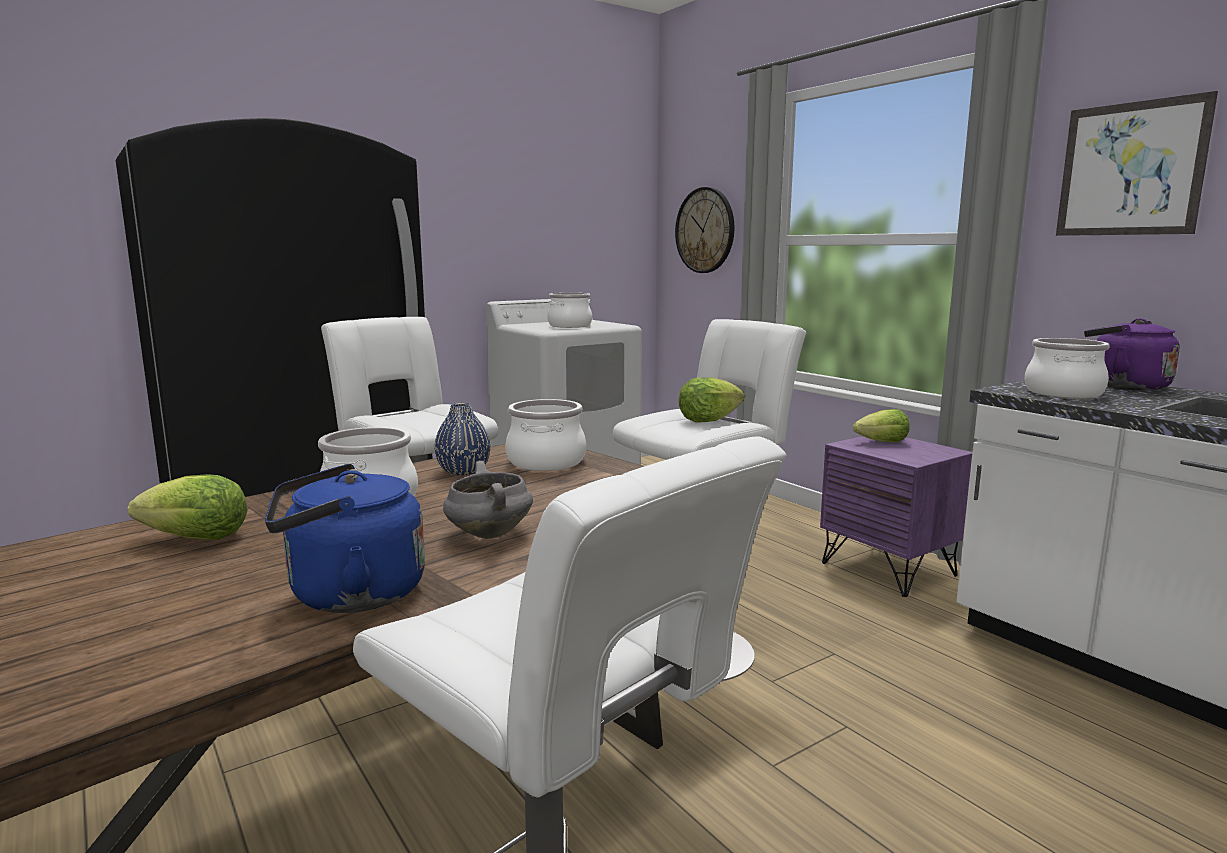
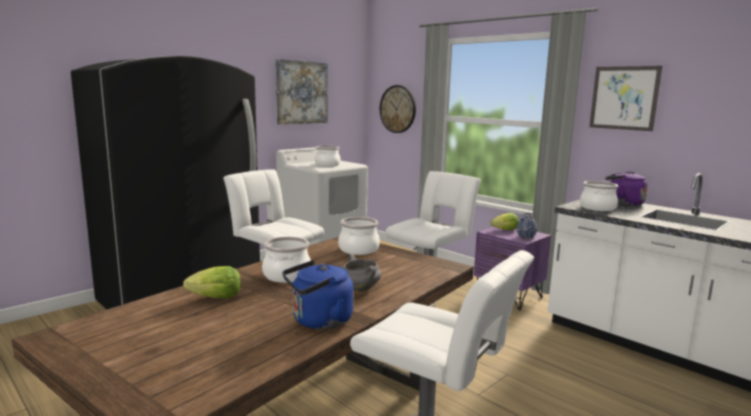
camera: 10 degrees left, 0 degrees up
blue vase [434,403,490,475] -> blue vase moved to [517,212,537,239]
lettuce [679,377,745,422] -> none
none -> picture [275,59,328,124]

